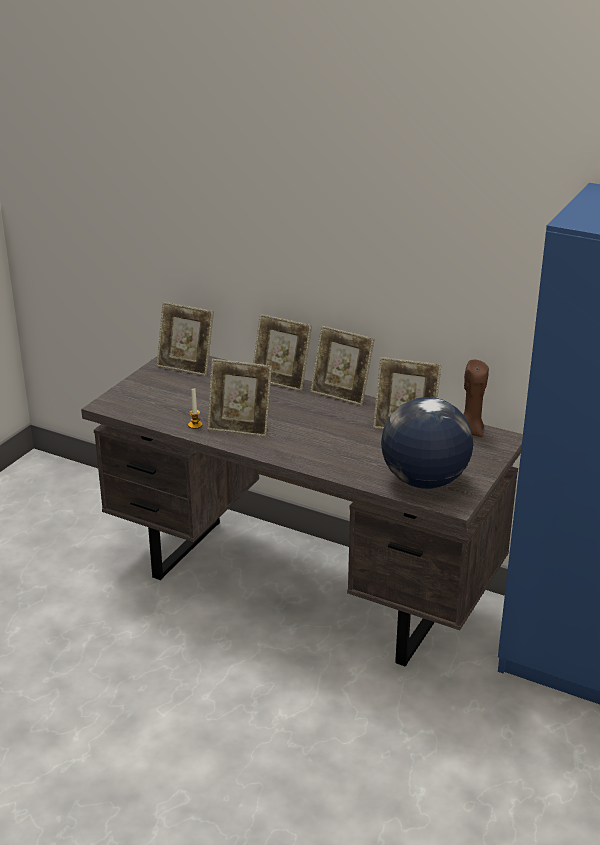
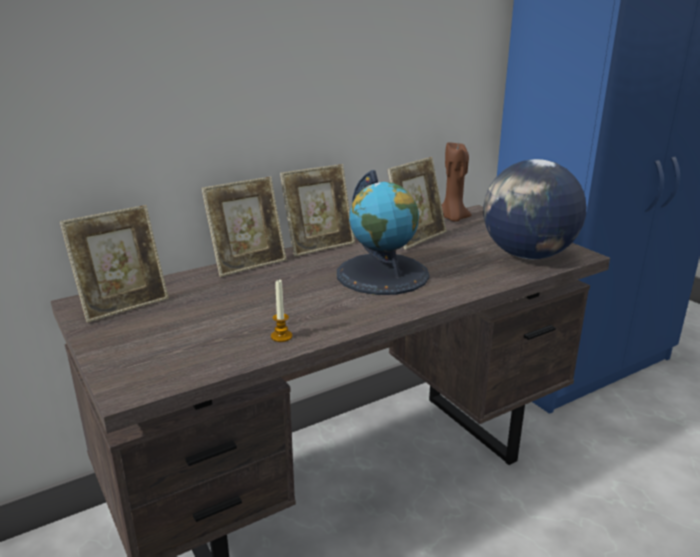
camera: 60 degrees left, 5 degrees down
picture frame [207,359,272,437] -> none
none -> globe [337,170,430,295]

